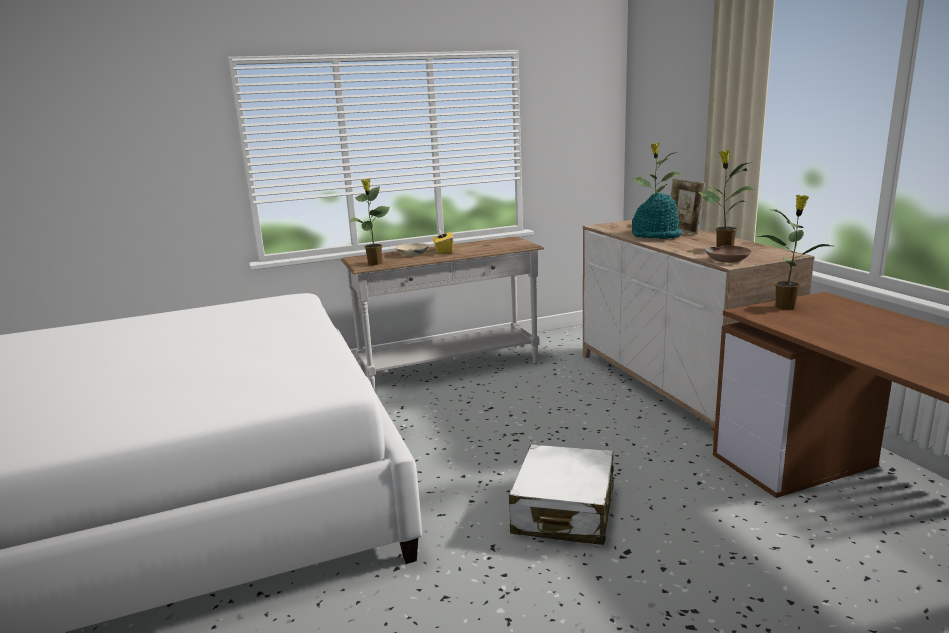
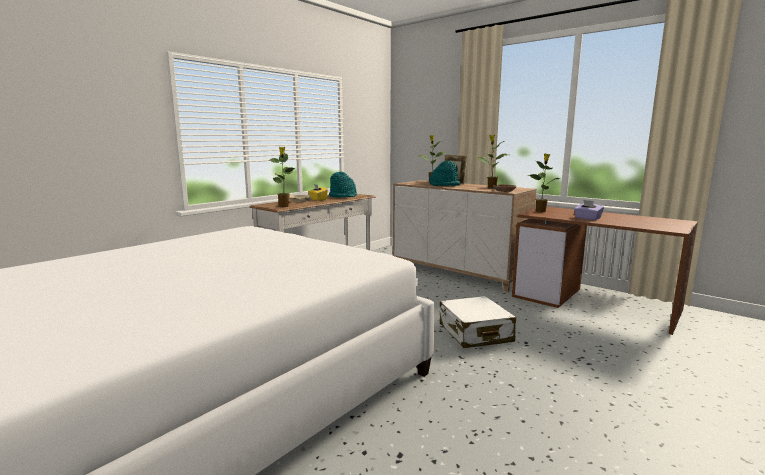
camera: 30 degrees left, 5 degrees down
none -> turquoise hat [329,172,357,198]
none -> purple tissue box [574,200,604,220]

